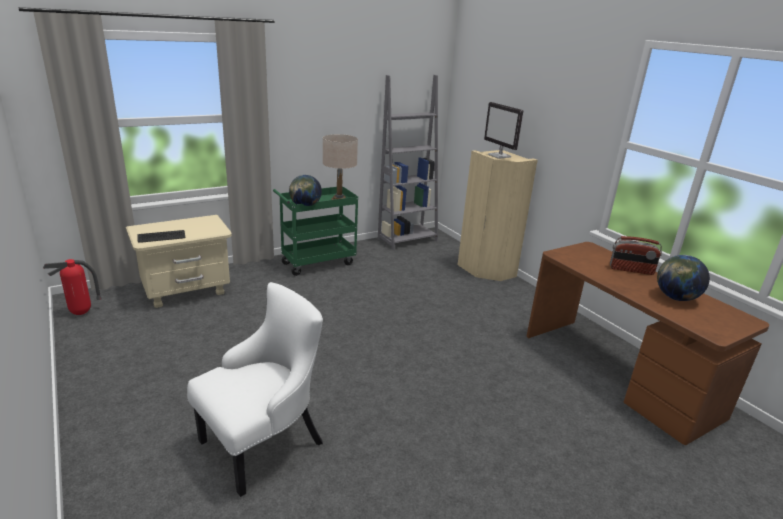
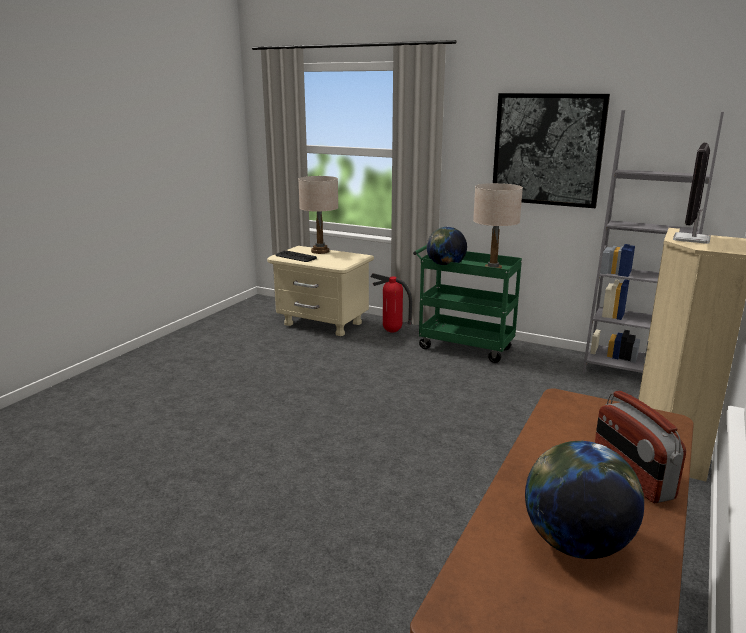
camera: 60 degrees right, 5 degrees down
fire extinguisher [43,259,102,315] -> fire extinguisher moved to [371,273,412,333]
white chair [187,282,323,497] -> none
none -> beige table lamp [298,176,339,254]
none -> picture [493,93,610,208]

